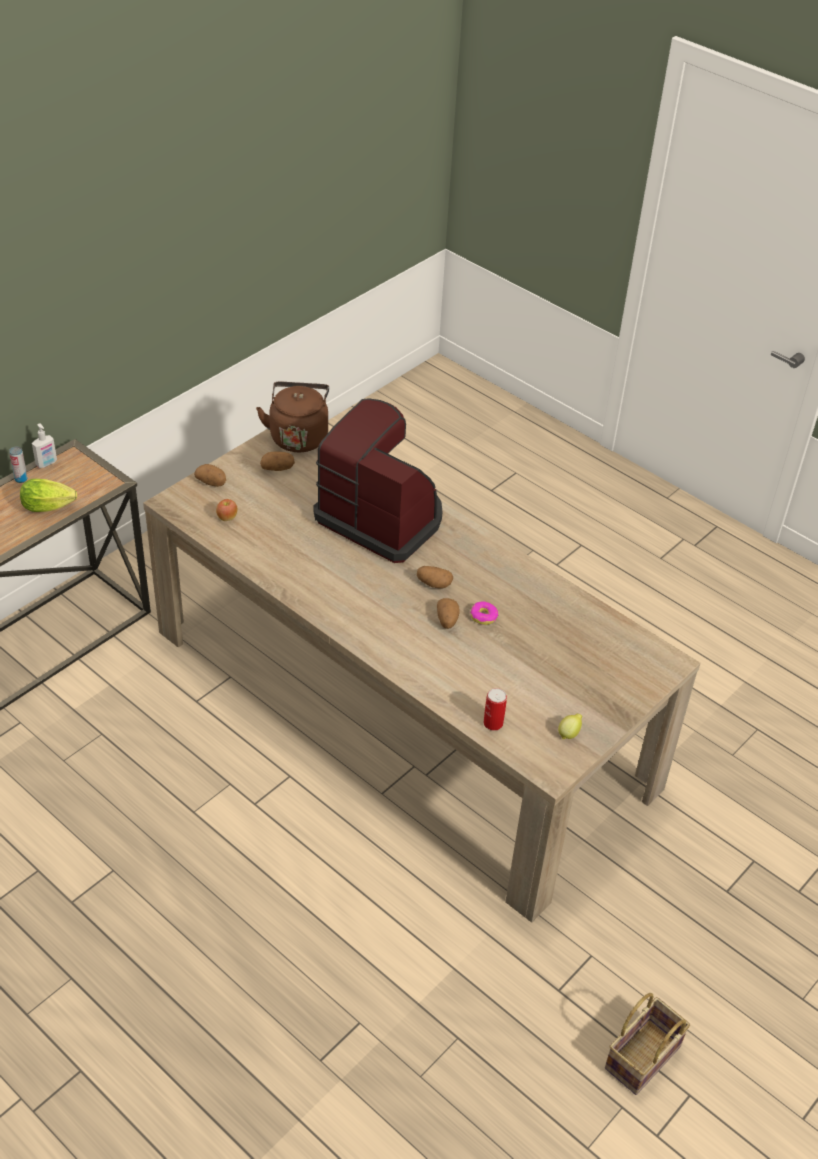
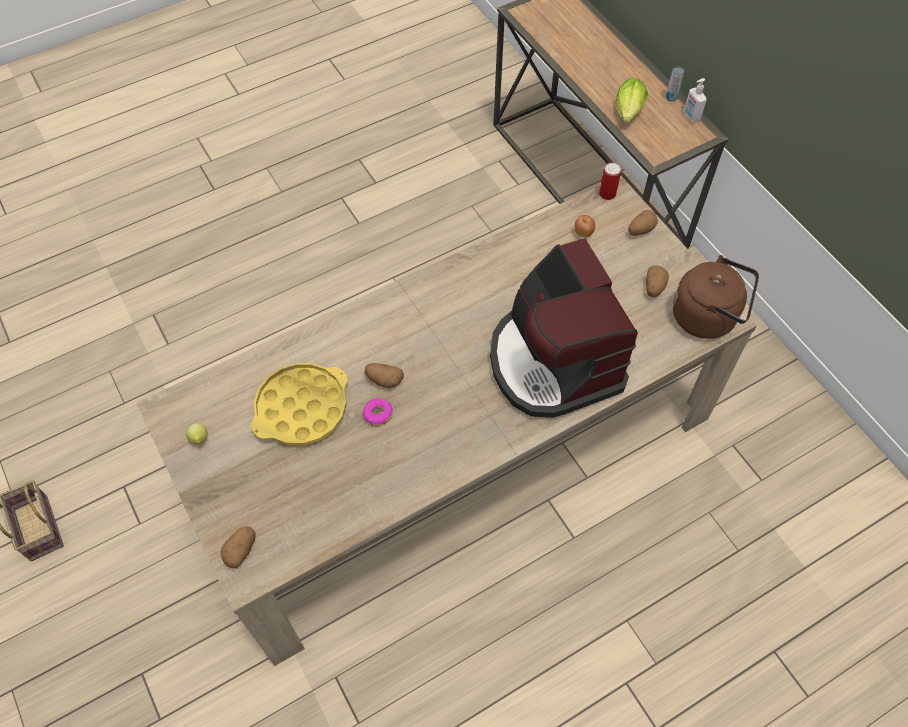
camera: 110 degrees right, 15 degrees up
coffee machine [314,398,442,563] -> coffee machine turned 105 degrees clockwise [490,238,638,418]
potato [417,566,453,589] -> potato moved to [221,526,256,568]
can [484,688,507,731] -> can moved to [599,163,621,200]
none -> yellow tray [251,363,348,446]

